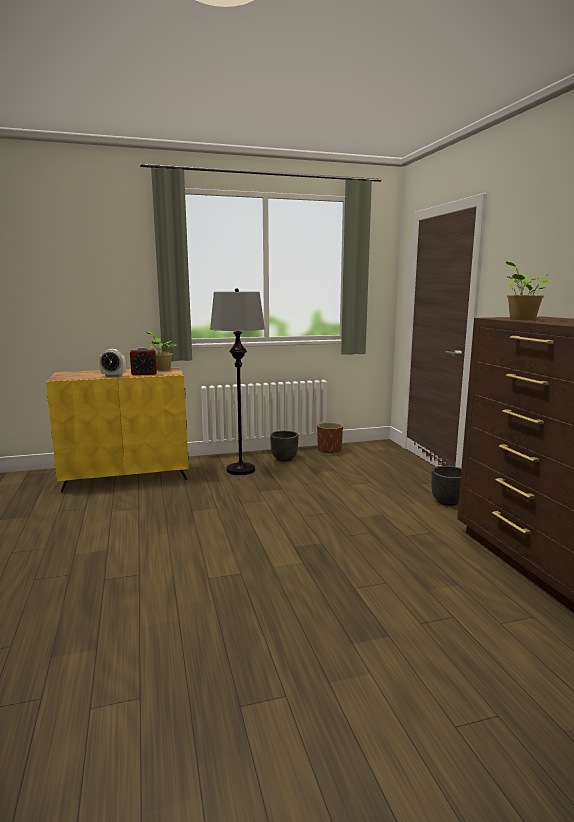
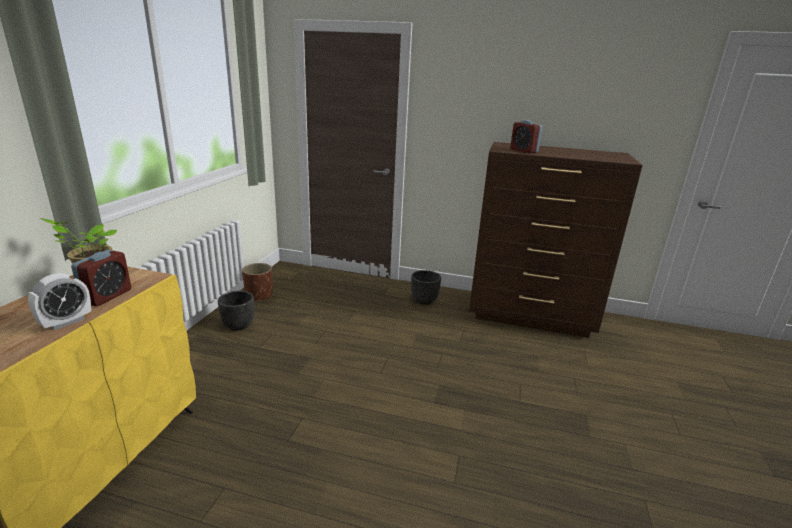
camera: 60 degrees left, 10 degrees up
grey floor lamp [210,288,265,475] -> none
potted plant [506,261,551,320] -> alarm clock [510,120,543,153]

